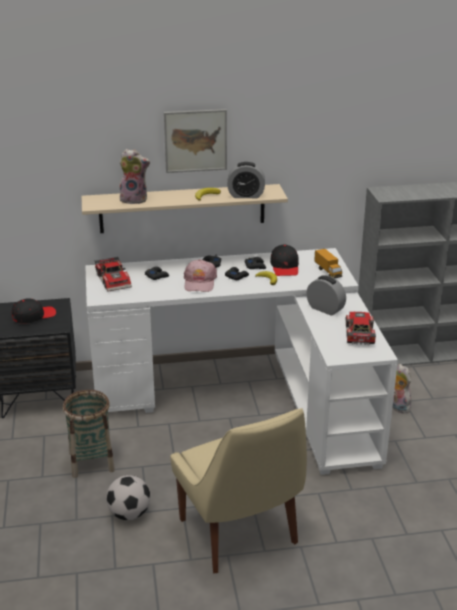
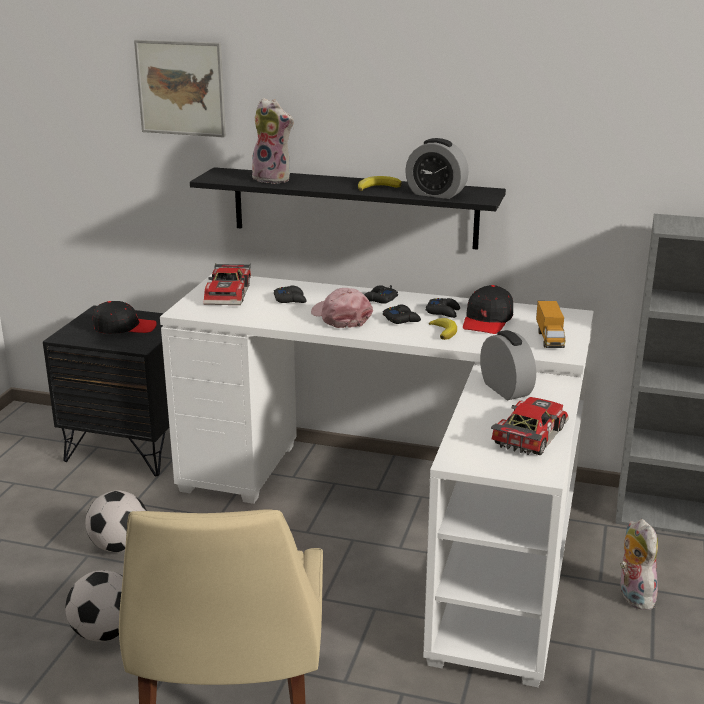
camera: 25 degrees right, 5 degrees down
basket [63,390,115,478] -> football [85,490,147,553]
beige shelf [82,184,288,233] -> black shelf [190,167,506,250]
picture [164,109,227,173] -> picture moved to [134,40,226,137]
pink cap [184,259,217,292] -> pink cap turned 120 degrees clockwise [311,288,373,328]

